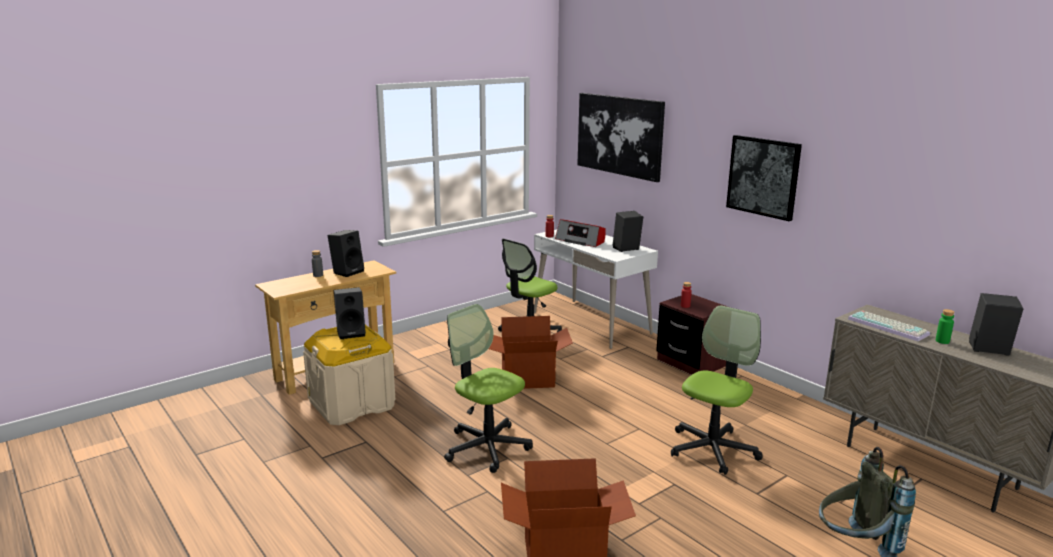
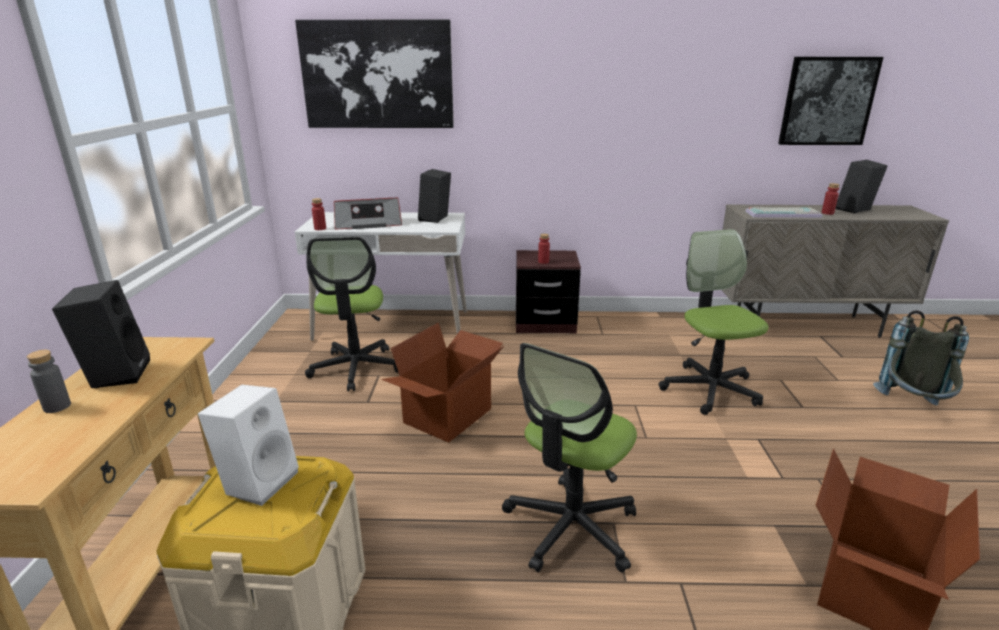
camera: 50 degrees left, 5 degrees up
black speaker [334,287,366,339] -> white speaker [198,385,299,506]
office chair [444,304,533,473] -> office chair turned 45 degrees counterclockwise [502,343,637,573]
picture [726,135,802,221] -> picture moved to [778,57,883,145]
green bottle [936,309,955,344] -> red bottle [822,183,839,215]

